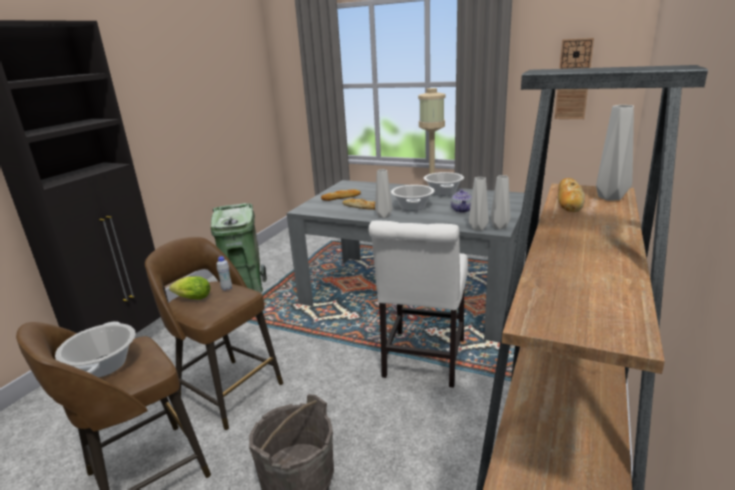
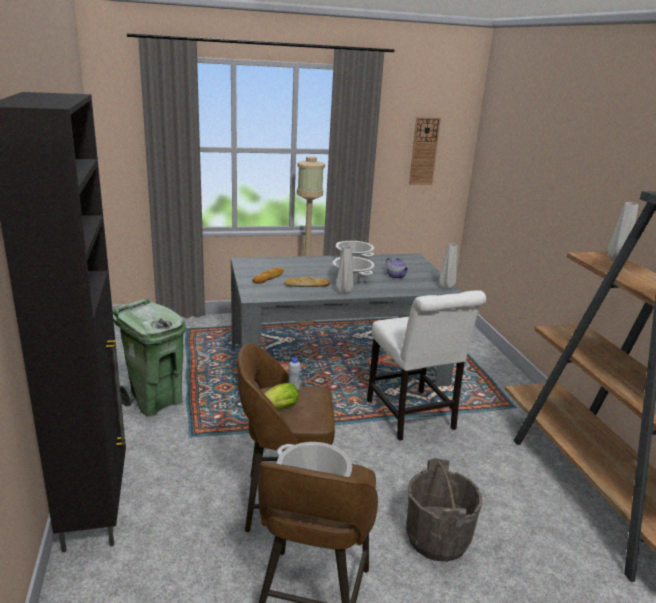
camera: 40 degrees left, 0 degrees up
grey vase [469,177,489,231] -> none
bread [558,178,585,212] -> none

